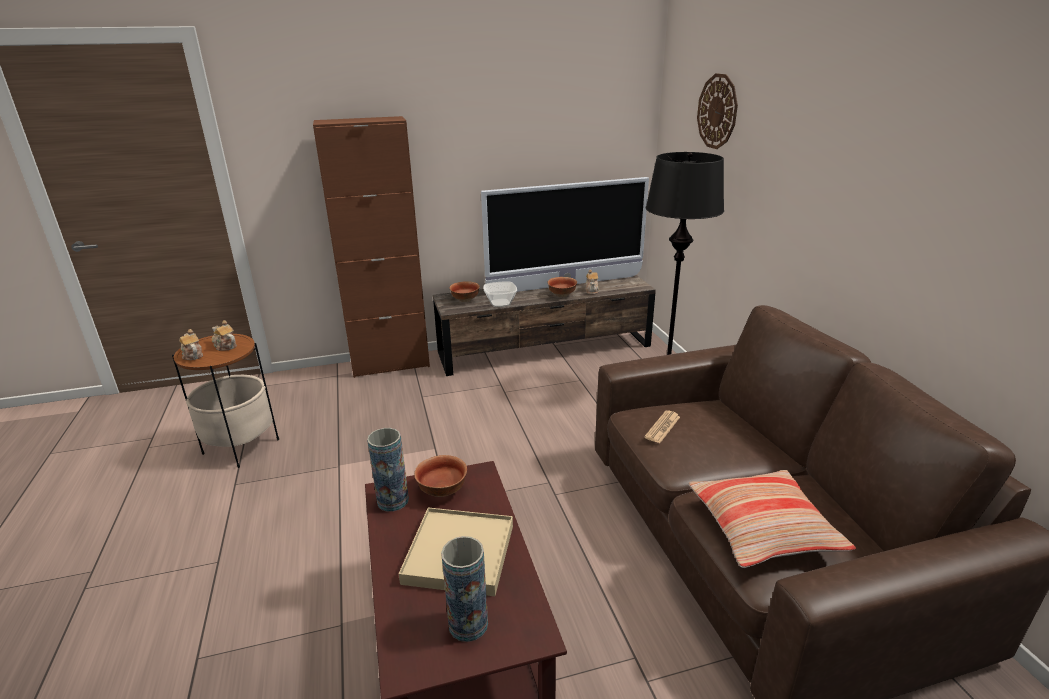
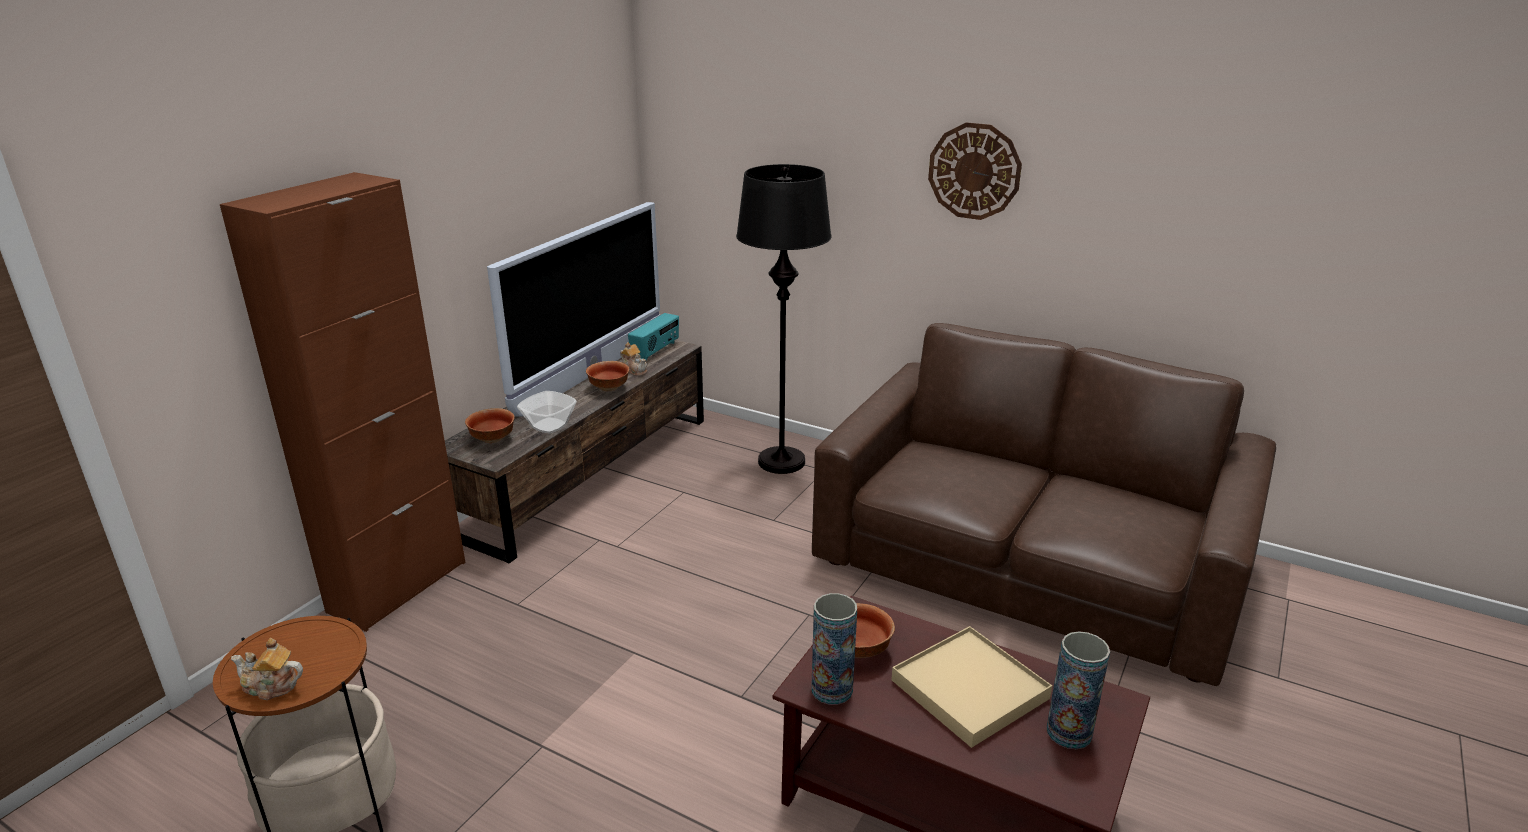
camera: 45 degrees left, 0 degrees up
teapot [212,320,237,351] -> none
newspaper [644,410,680,443] -> none
pillow [688,470,856,568] -> none
wall clock [697,73,738,149] -> wall clock moved to [928,122,1022,220]
none -> radio [628,313,679,362]

